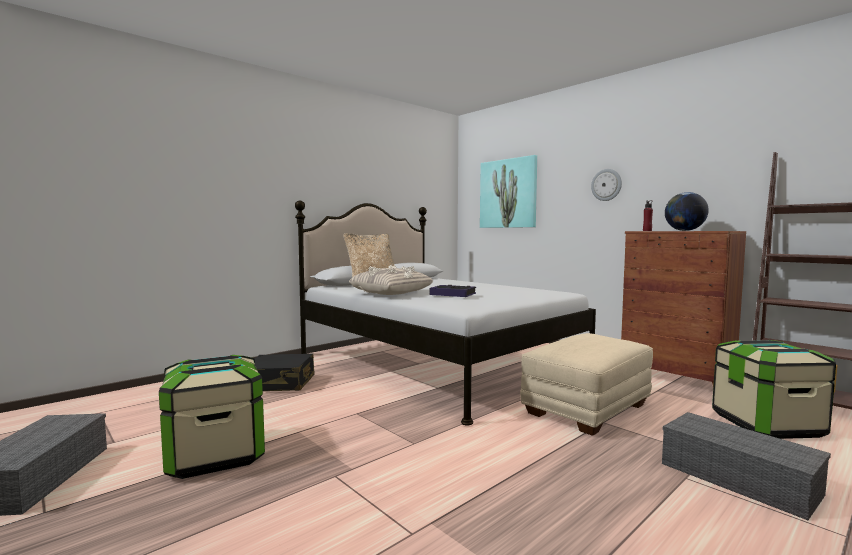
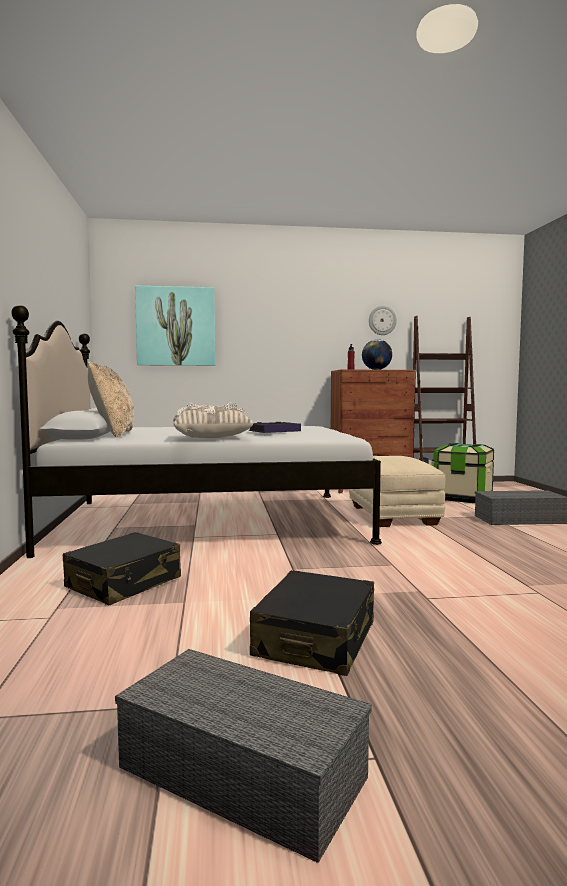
camera: 55 degrees left, 0 degrees up
storage box [159,355,265,479] -> black suitcase [250,570,374,676]
wall clock [591,169,622,201] -> wall clock moved to [369,306,397,335]

